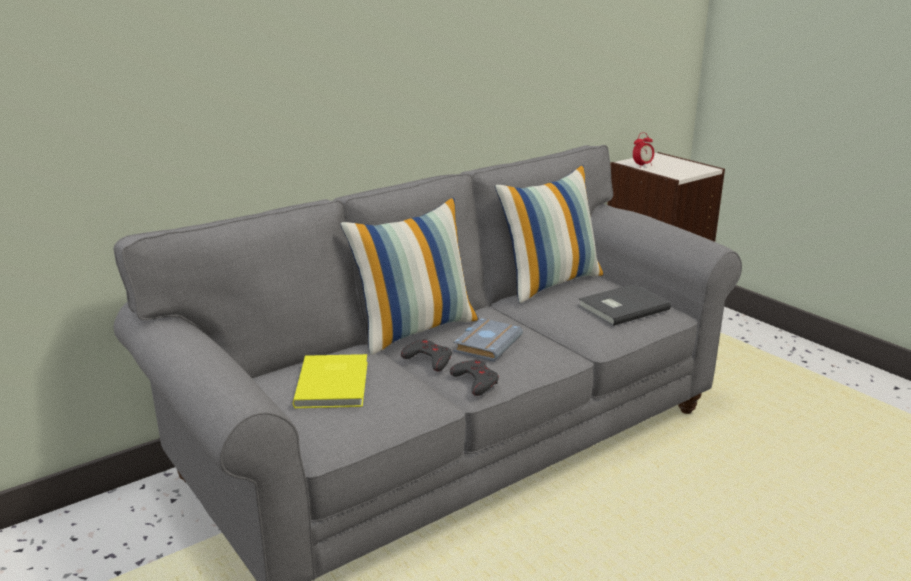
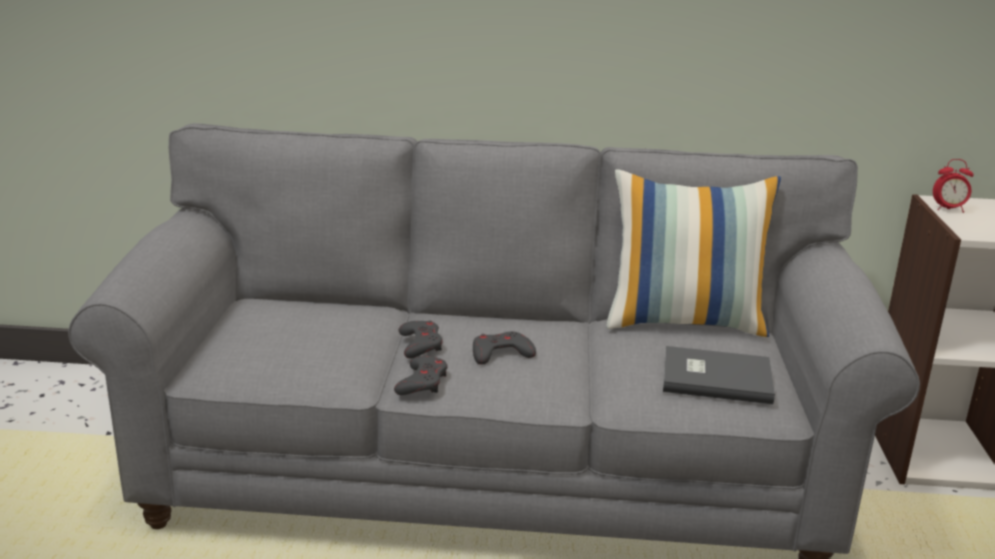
camera: 40 degrees right, 0 degrees up
yellow book [293,354,368,408] -> none
pillow [340,198,479,355] -> none
grey book [453,318,523,362] -> grey game controller [473,332,536,364]

